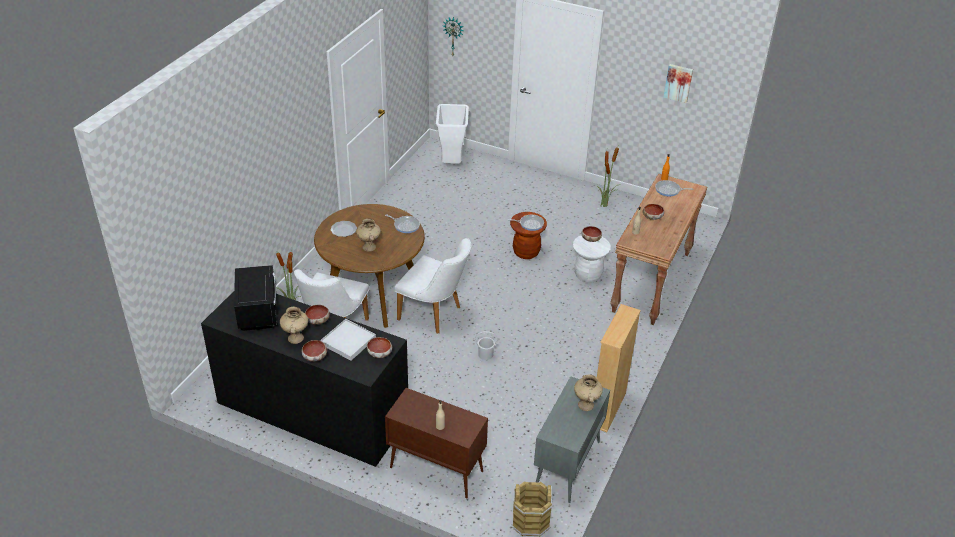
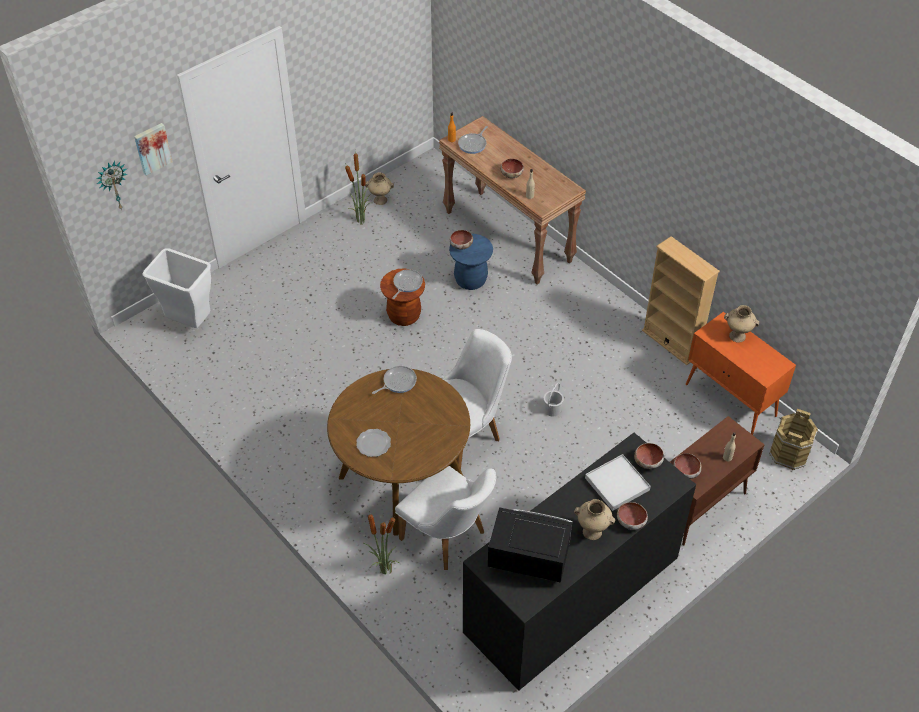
camera: 65 degrees left, 10 degrees up
bowl [305,305,330,325] -> bowl moved to [673,453,702,479]
beige vase [356,219,381,252] -> beige vase moved to [365,172,394,205]
grey cabinet [534,376,610,503] -> orange cabinet [686,312,796,435]
white stool [573,235,611,283] -> blue stool [449,234,493,290]
picture [663,64,693,103] -> picture moved to [134,123,173,175]

